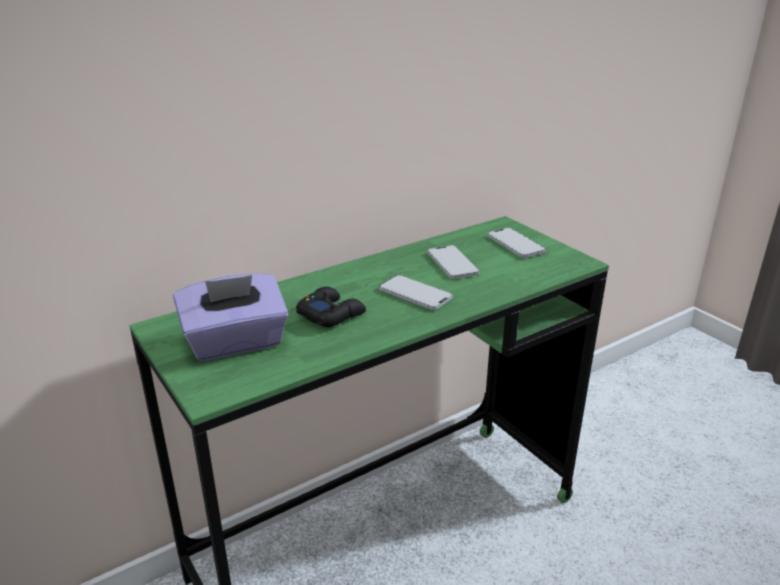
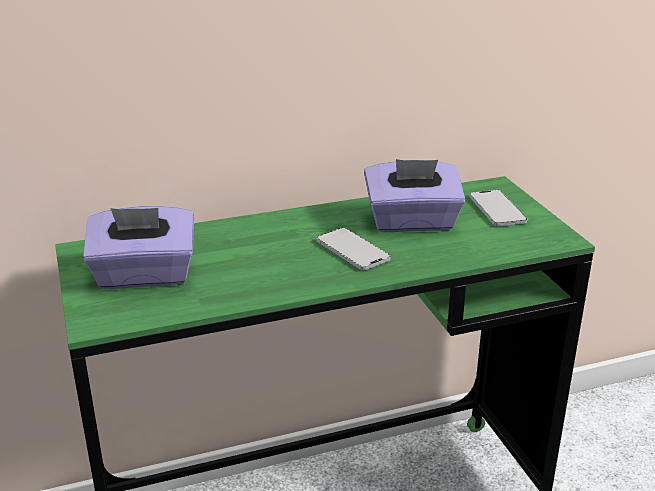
camera: 15 degrees right, 0 degrees up
black game controller [296,286,366,327] -> none
phone [427,245,480,279] -> purple tissue box [364,159,466,232]

